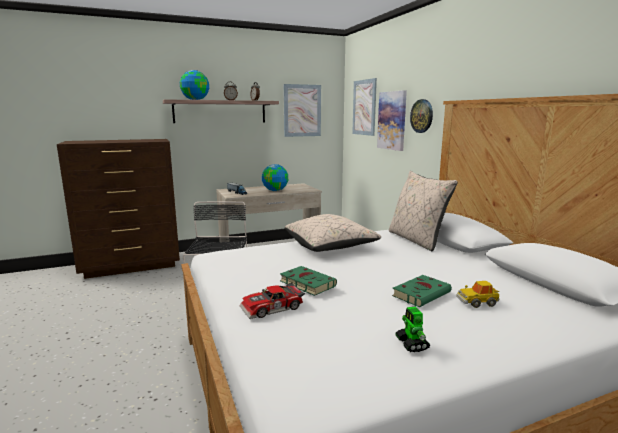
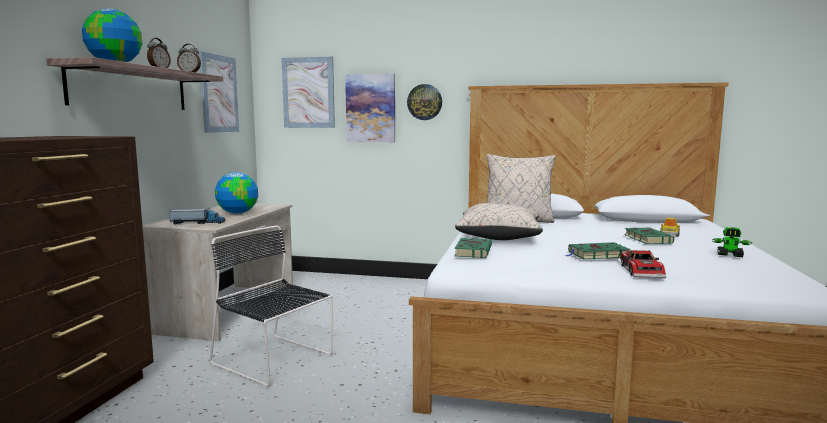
camera: 55 degrees left, 5 degrees down
none -> green book [454,238,492,258]

